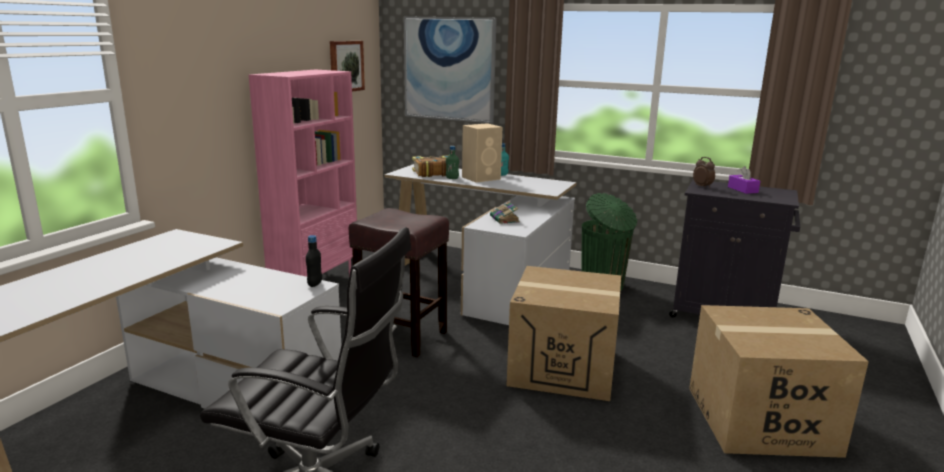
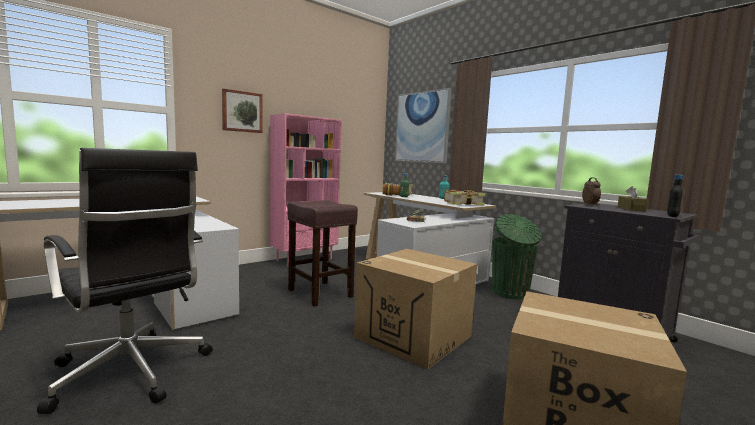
camera: 25 degrees right, 10 degrees down
black bottle [306,235,322,287] -> black bottle moved to [667,175,683,217]
picture [330,41,365,92] -> picture moved to [222,88,263,133]
beige speaker [462,123,502,183] -> none
purple tissue box [728,166,760,194] -> brown tissue box [618,186,648,211]
none -> book [444,190,485,205]

